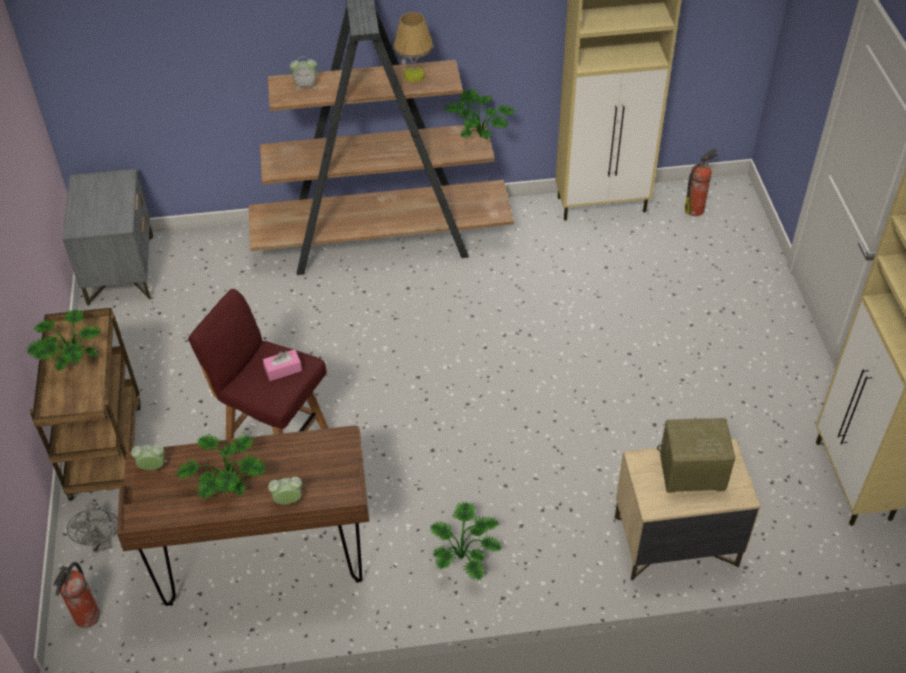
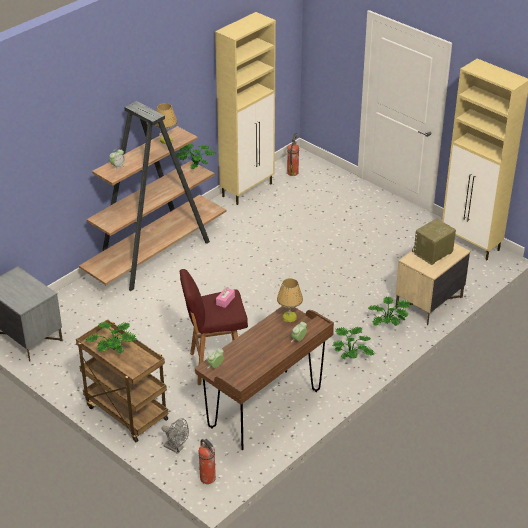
camera: 40 degrees left, 10 degrees down
potted plant [176,434,267,499] -> potted plant moved to [368,297,411,326]
none -> table lamp [277,278,303,322]

